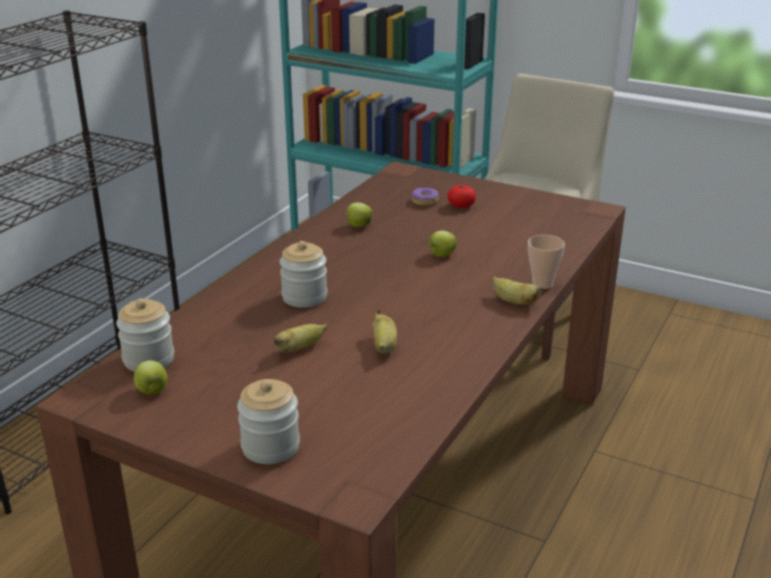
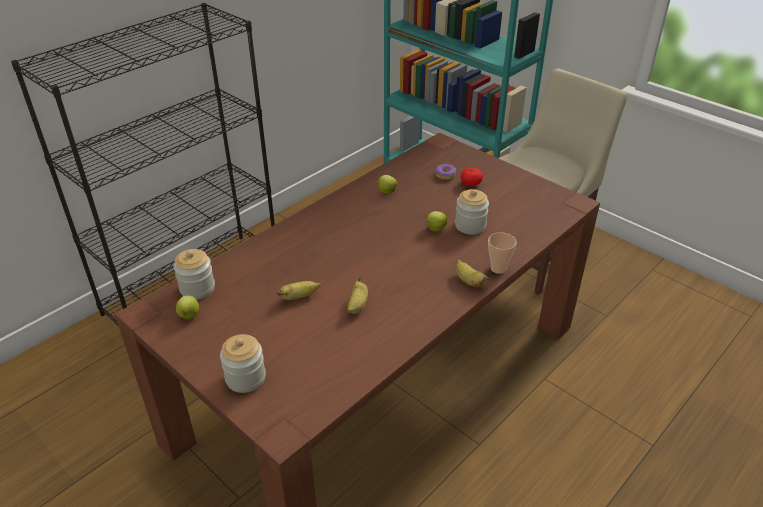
camera: 15 degrees right, 10 degrees up
jar [280,241,327,308] -> jar moved to [455,189,489,235]

